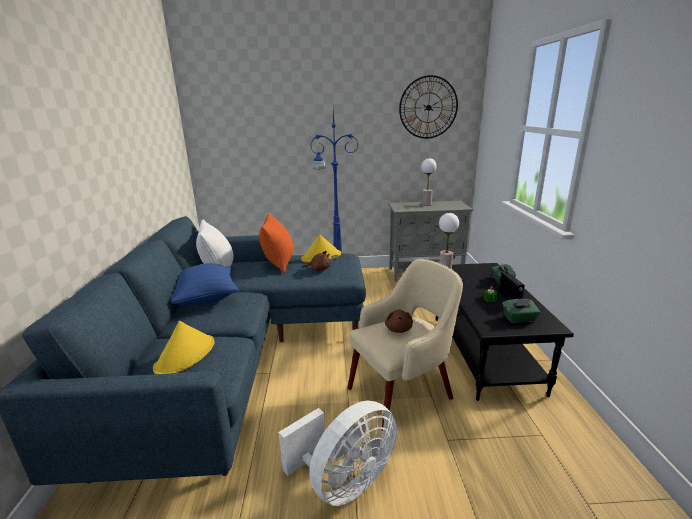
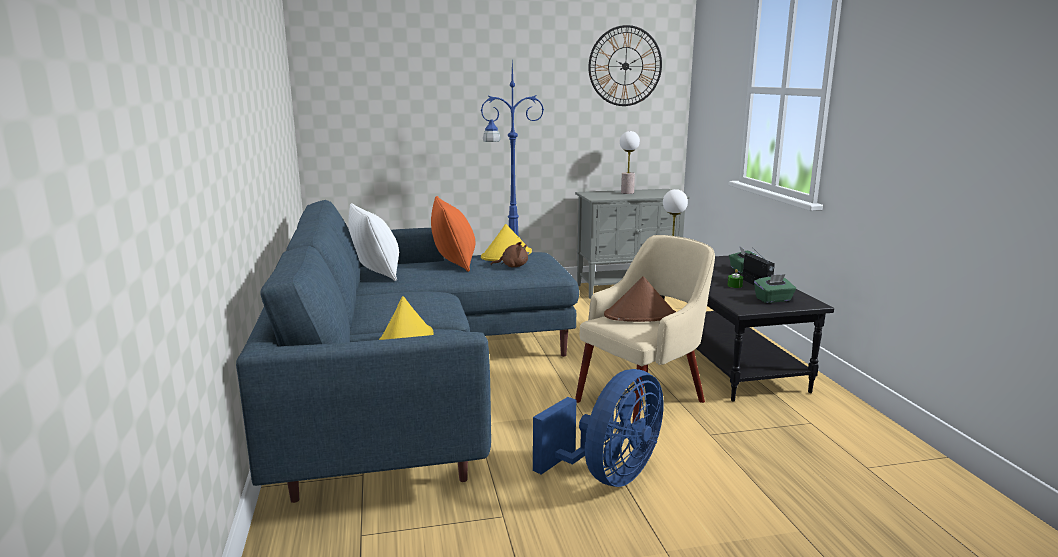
camera: 10 degrees left, 5 degrees down
blue pillow [171,263,239,305] -> none
white fan [279,401,397,506] -> blue fan [533,369,664,487]
brown plush toy [385,310,413,333] -> brown hat [604,276,676,322]

